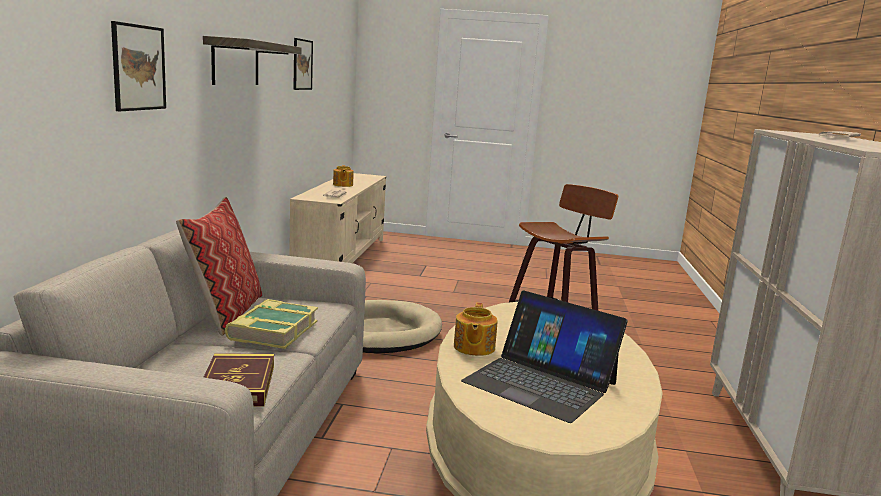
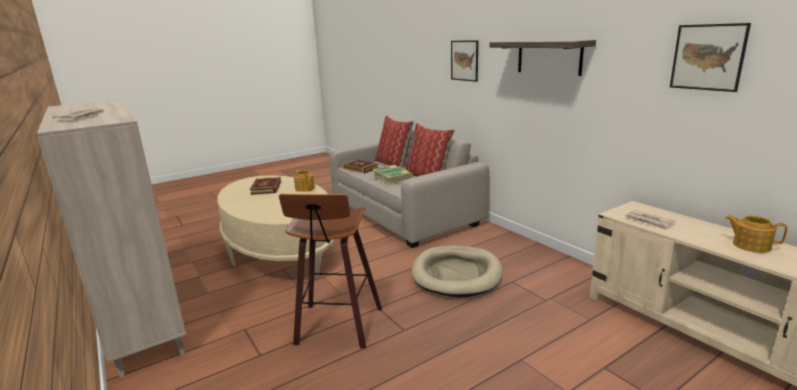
camera: 140 degrees right, 5 degrees up
laptop [461,290,628,423] -> book [250,177,281,195]
none -> pillow [375,115,414,168]

